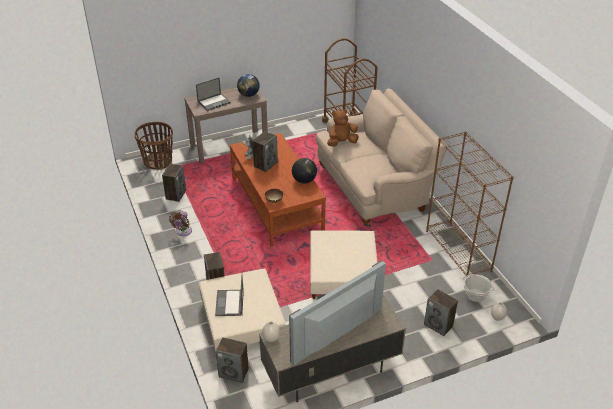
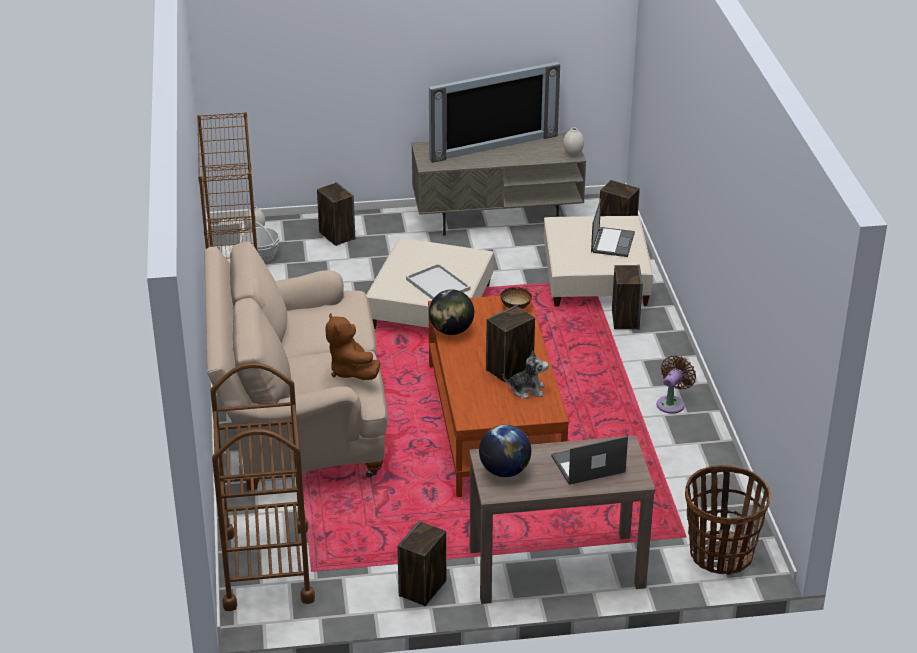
camera: 165 degrees left, 5 degrees down
speaker [162,164,186,202] -> speaker moved to [397,521,446,606]
brown plush toy [327,109,359,146] -> brown plush toy turned 75 degrees clockwise [325,313,380,380]
none -> white tray [406,263,470,300]

